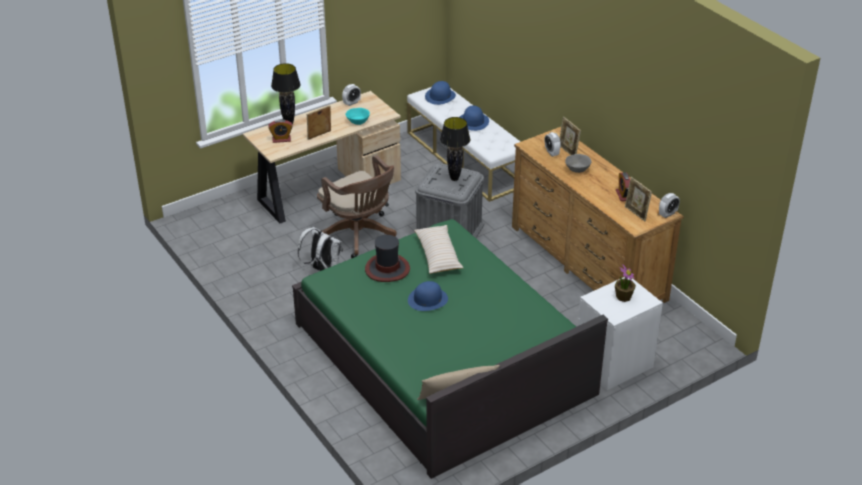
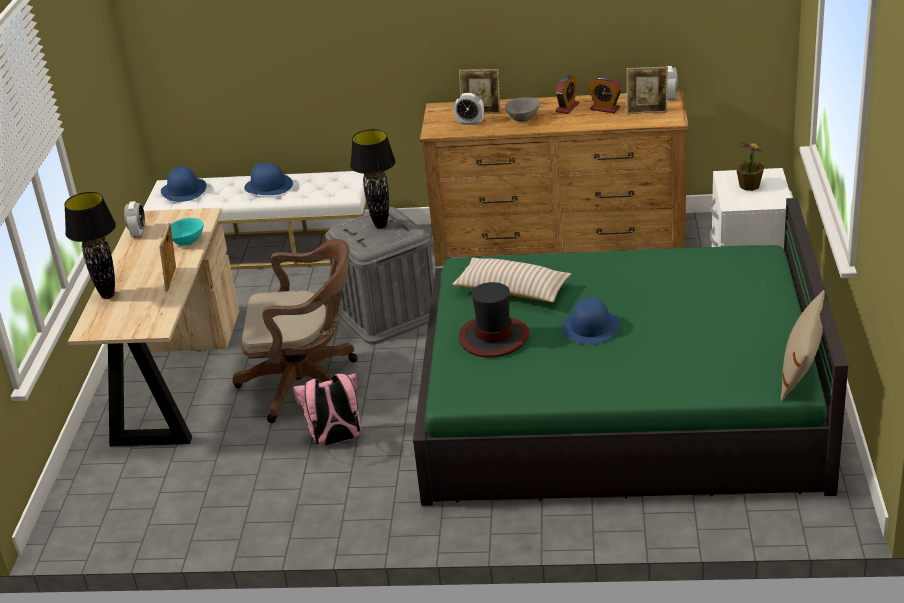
camera: 50 degrees left, 5 degrees down
alarm clock [268,119,293,143] -> alarm clock moved to [555,75,579,114]
white backpack [298,227,343,271] -> pink backpack [293,373,360,446]

